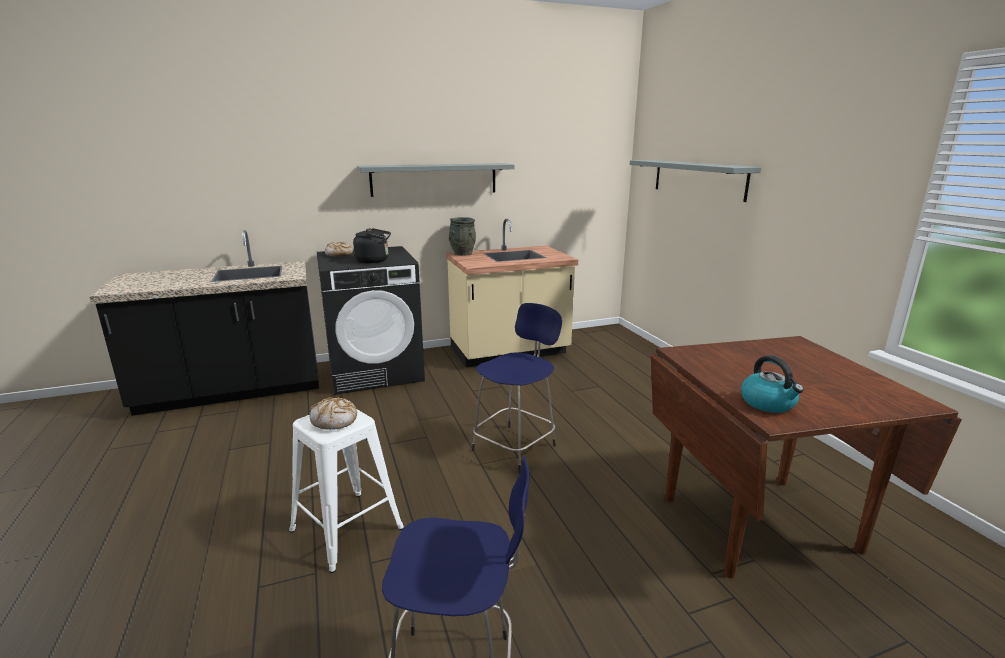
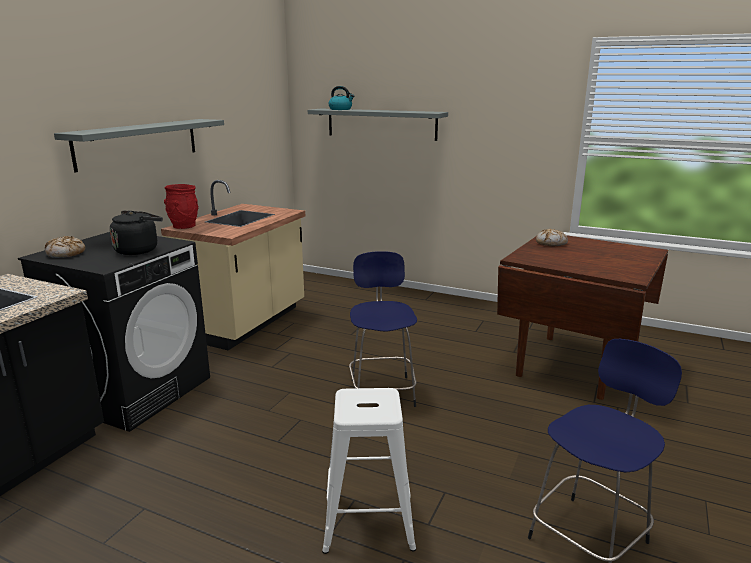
camera: 45 degrees left, 0 degrees up
bread [310,397,357,430] -> bread moved to [536,229,568,246]
grey vase [449,217,476,256] -> red vase [164,184,198,229]
kettle [741,355,804,413] -> kettle moved to [329,86,354,110]

